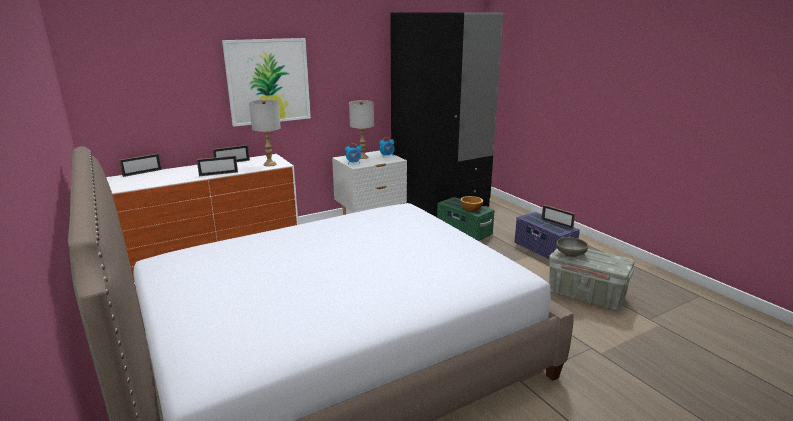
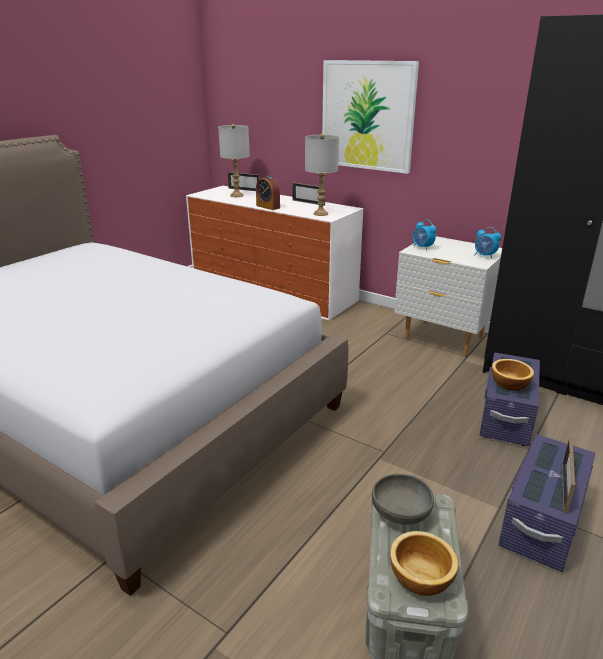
camera: 65 degrees right, 5 degrees up
picture frame [197,156,238,176] -> alarm clock [256,176,280,210]
grey table lamp [349,100,374,159] -> grey table lamp moved to [218,124,250,197]
green storage box [437,197,495,241] -> purple storage box [480,353,540,446]
none -> bowl [390,531,459,596]

